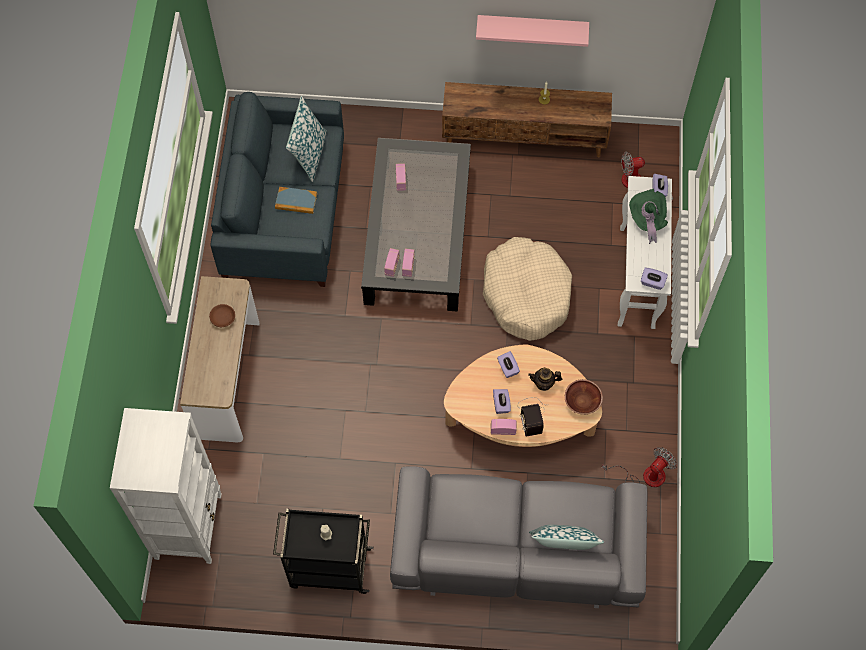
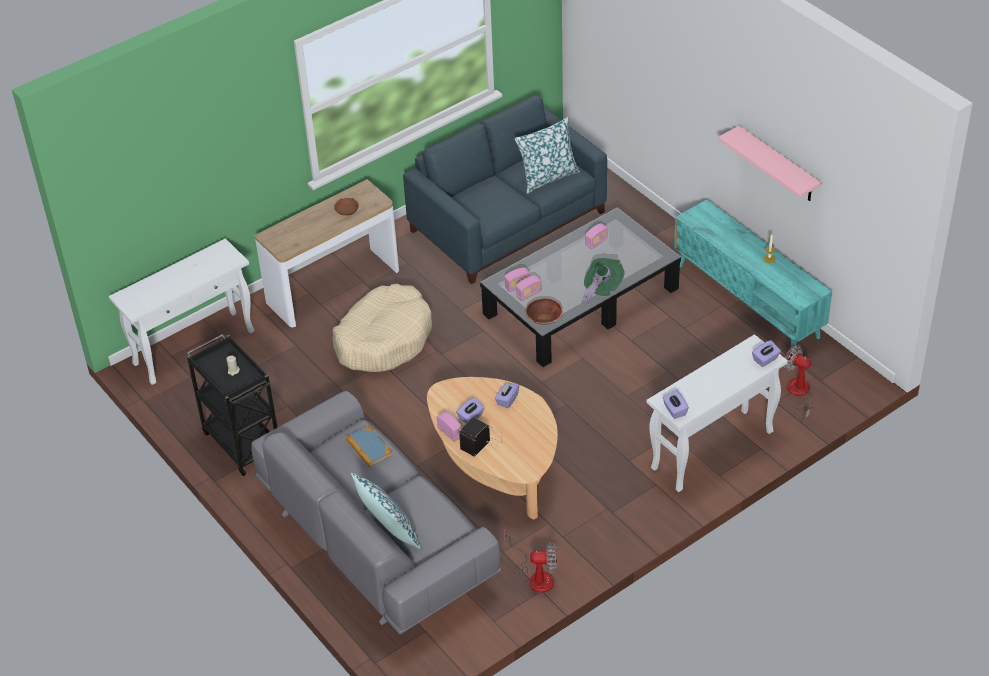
camera: 50 degrees right, 20 degrees down
white bookcase [110,408,222,564] -> white console table [109,238,254,385]
book [275,187,317,214] -> book moved to [346,426,392,467]
brown tv stand [442,82,612,157] -> turquoise tv stand [674,200,832,351]
beige dog bed [483,237,572,341] -> beige dog bed moved to [333,284,432,372]
teapot [528,368,562,391] -> none
brown bowl [565,379,603,415] -> brown bowl moved to [525,298,563,324]
green hat [629,189,668,244] -> green hat moved to [582,258,625,305]

